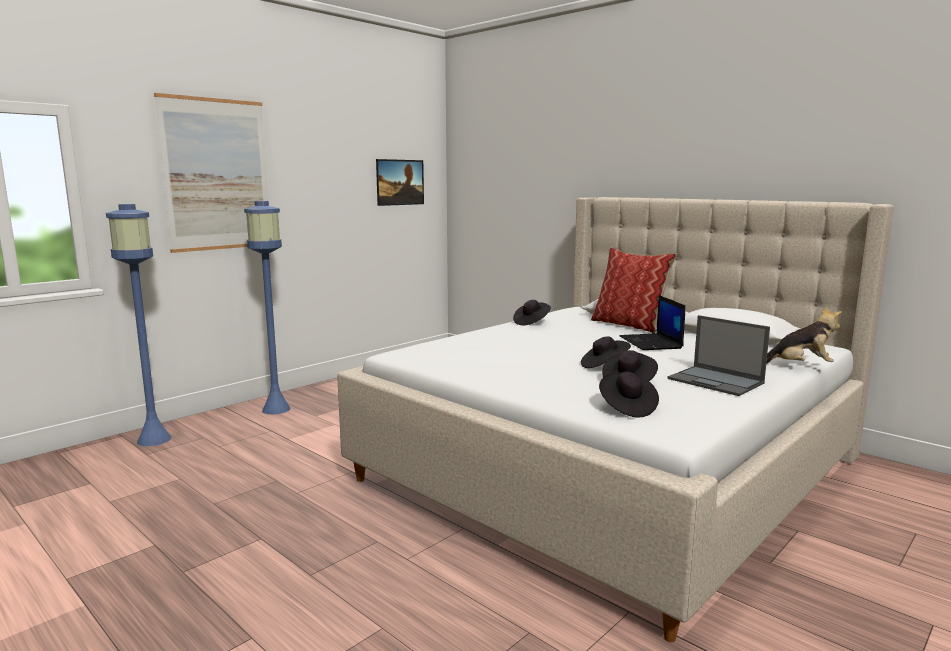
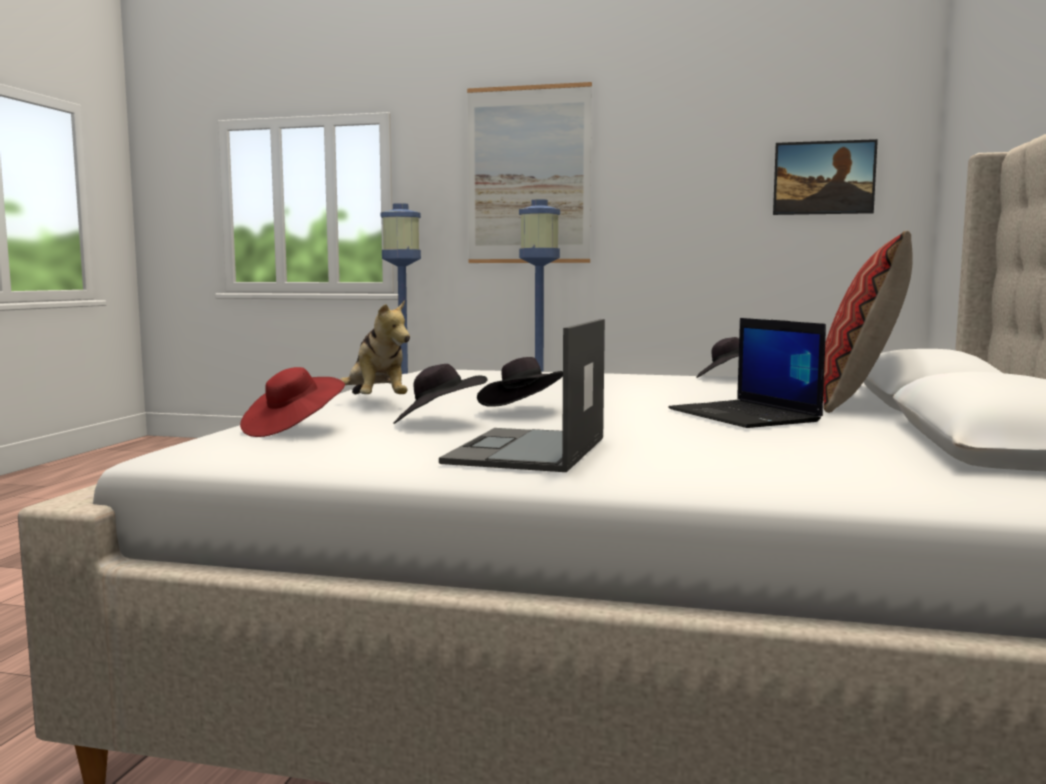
camera: 60 degrees right, 5 degrees down
black hat [599,372,659,418] -> red hat [240,367,345,437]
laptop [620,295,686,350] -> laptop turned 75 degrees counterclockwise [668,318,826,428]
plush toy [766,307,842,364] -> plush toy moved to [340,300,410,394]

